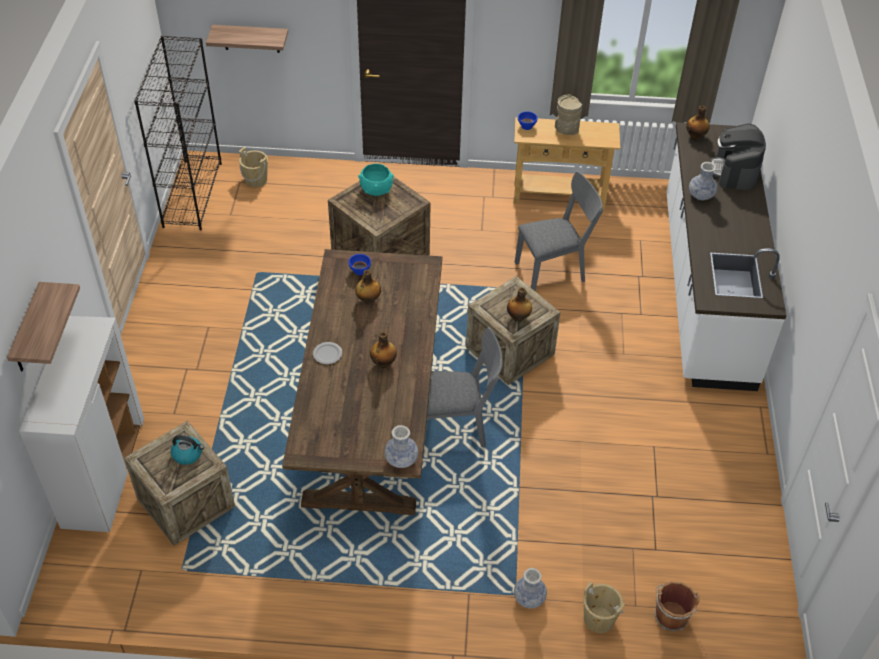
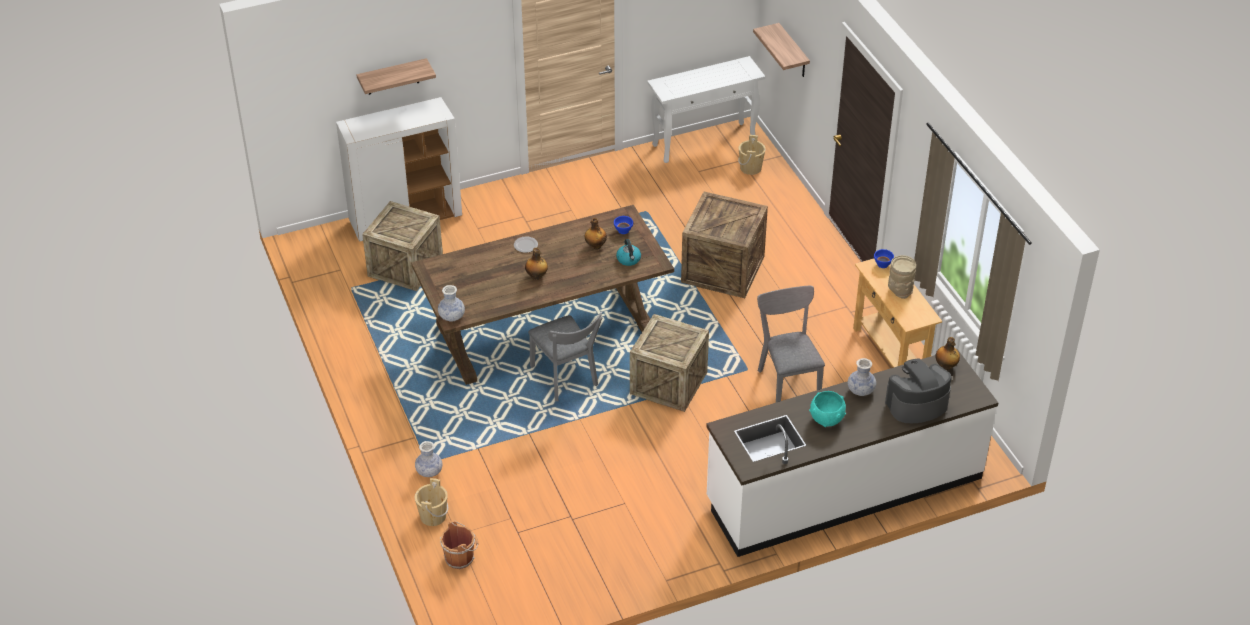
camera: 65 degrees right, 5 degrees down
black bookcase [134,36,222,231] -> white console table [647,56,765,163]
kettle [171,435,205,465] -> kettle moved to [616,239,641,266]
turquoise bowl [358,164,394,196] -> turquoise bowl moved to [809,391,846,427]
bottle [507,287,532,322] -> none
grey chair [515,172,603,291] -> grey chair turned 150 degrees counterclockwise [757,286,825,402]

